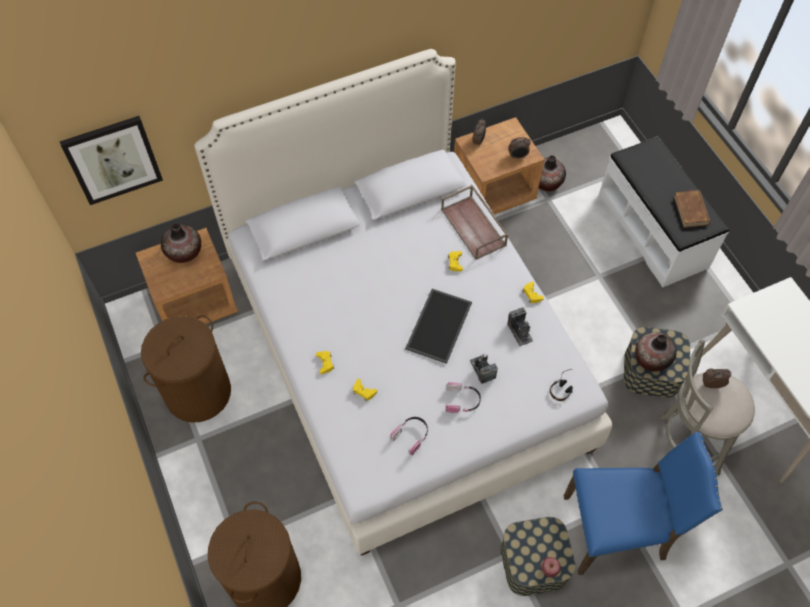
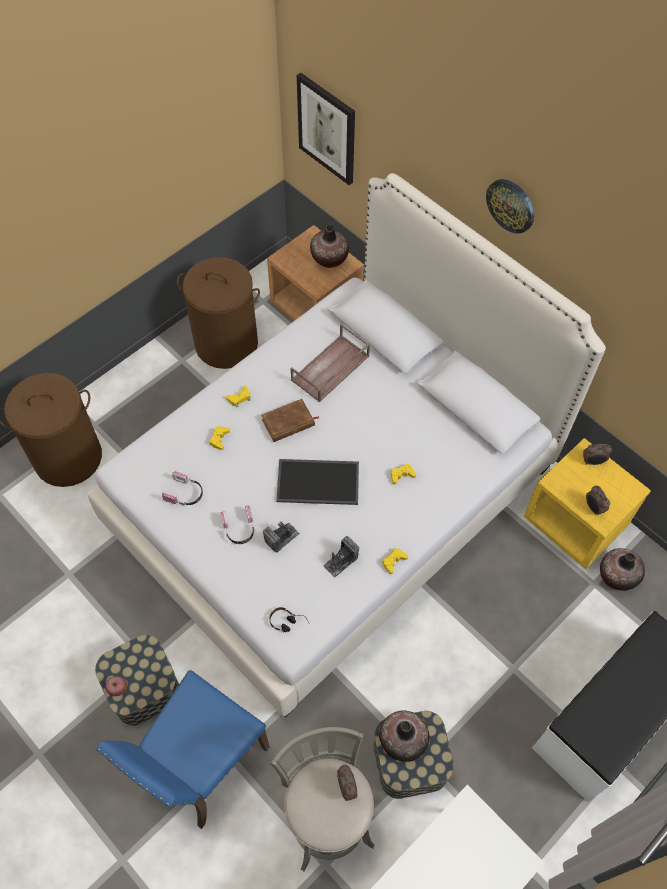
camera: 70 degrees right, 0 degrees up
brown tray [441,185,508,260] -> brown tray moved to [291,323,370,402]
brown nightstand [454,117,544,215] -> yellow nightstand [524,438,651,569]
blue chair [563,432,723,575] -> blue chair turned 60 degrees clockwise [96,670,270,829]
brown book [674,189,710,228] -> brown book moved to [261,399,319,442]
none -> wall clock [486,179,534,234]

